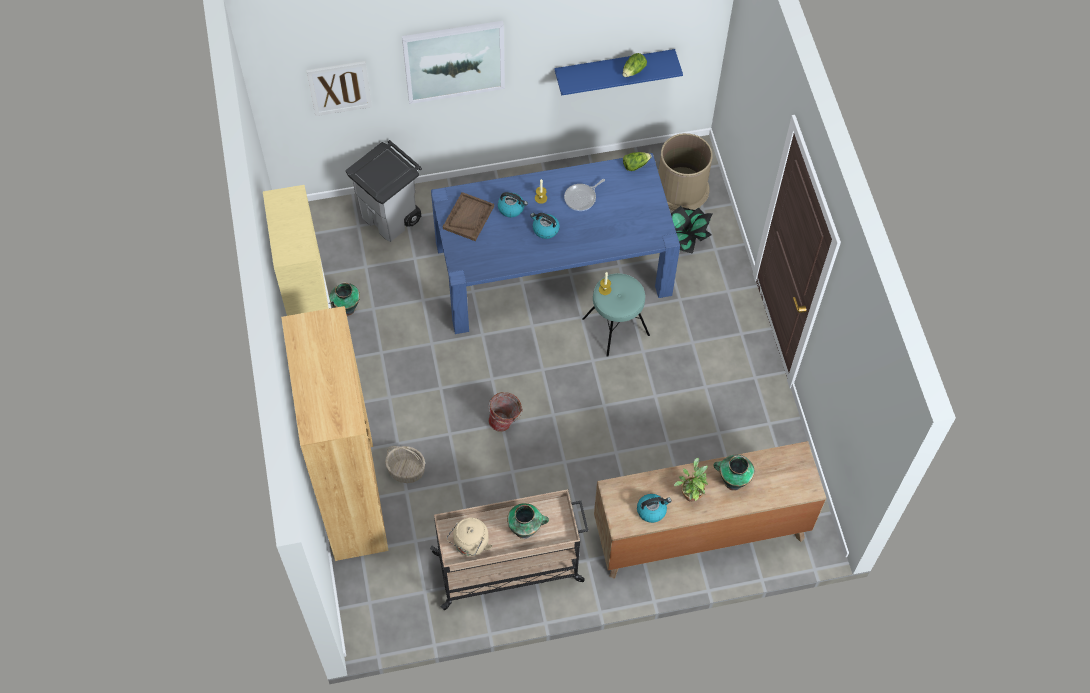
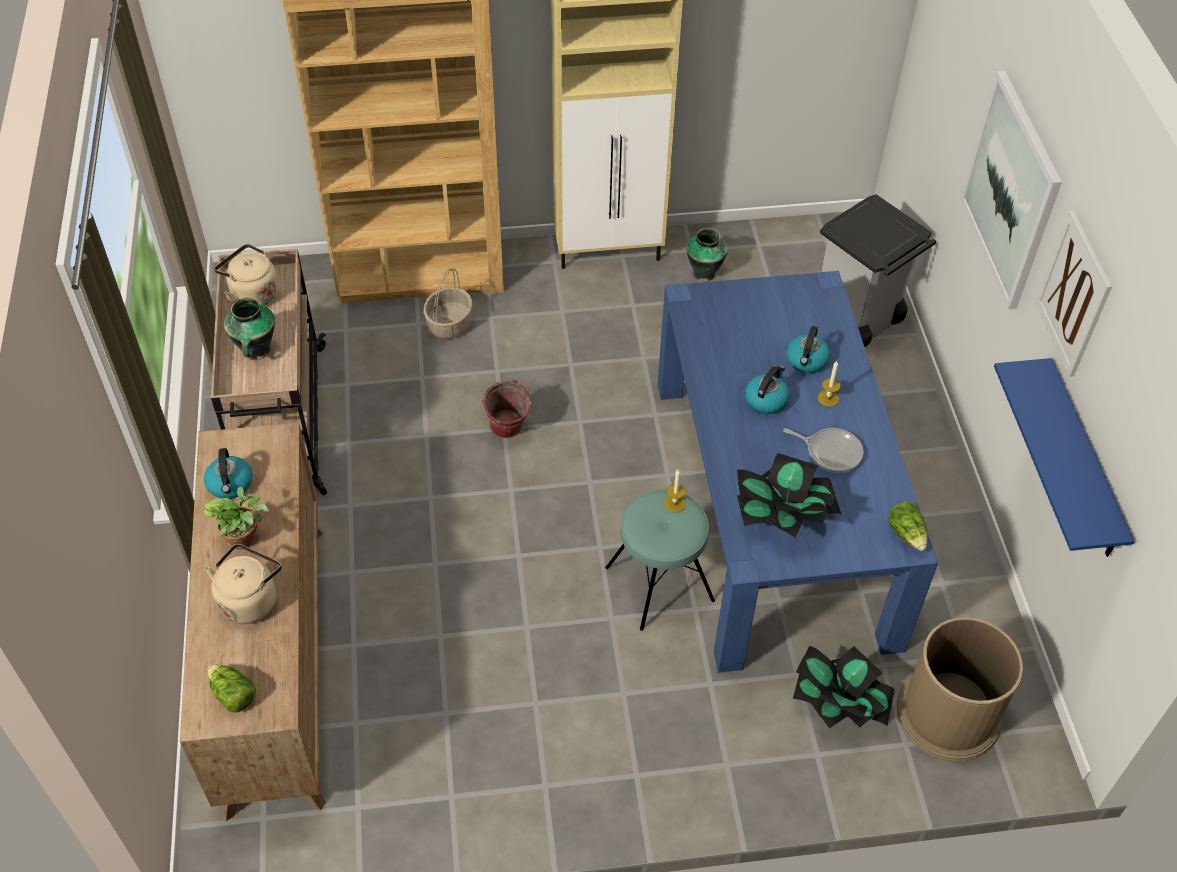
camera: 95 degrees right, 10 degrees down
picture [307,61,372,116] -> picture moved to [1035,211,1112,377]
brown tray [443,192,494,241] -> none
frying pan [564,179,605,211] -> frying pan turned 150 degrees clockwise [783,428,863,473]
lettuce [623,53,647,77] -> lettuce moved to [208,664,256,713]
vase [713,455,754,491] -> beige kettle [205,544,282,624]
none -> potted plant [737,453,842,537]

